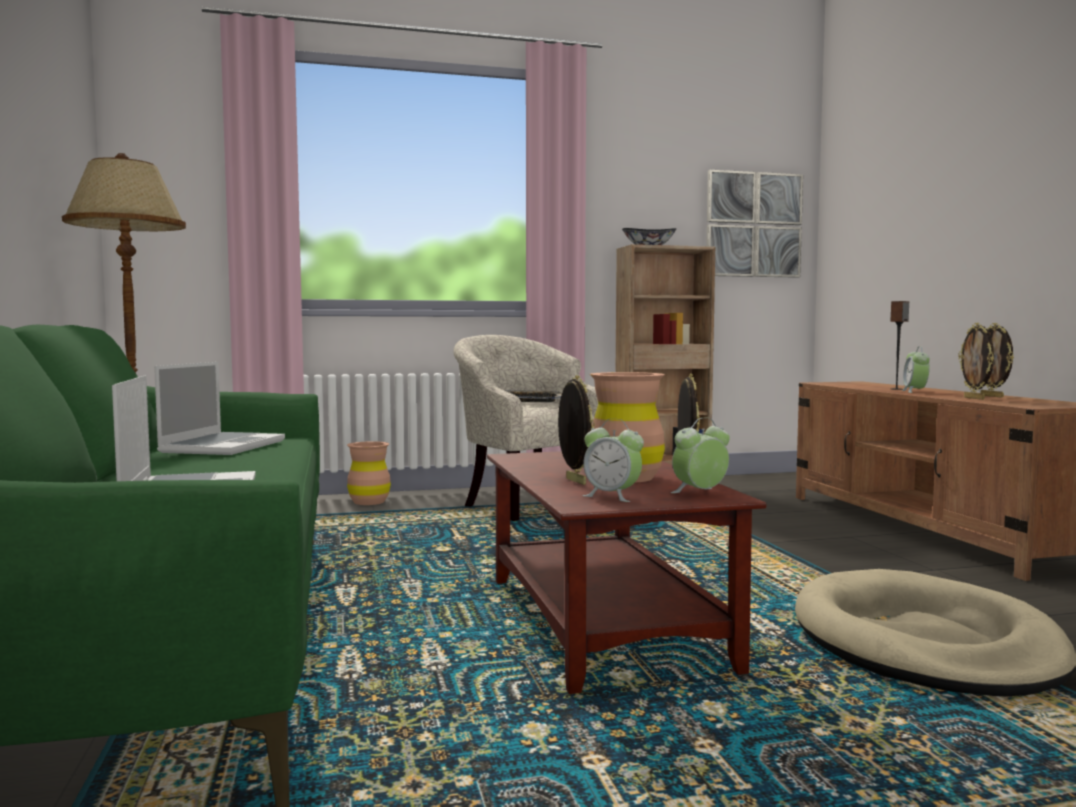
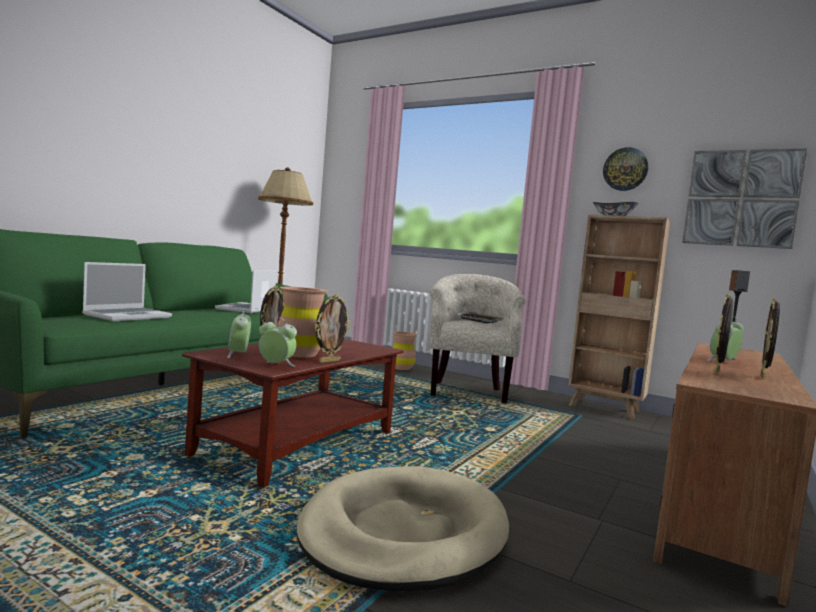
camera: 45 degrees right, 0 degrees up
laptop [154,362,285,455] -> laptop turned 135 degrees clockwise [215,270,277,313]
none -> wall clock [603,147,649,191]

